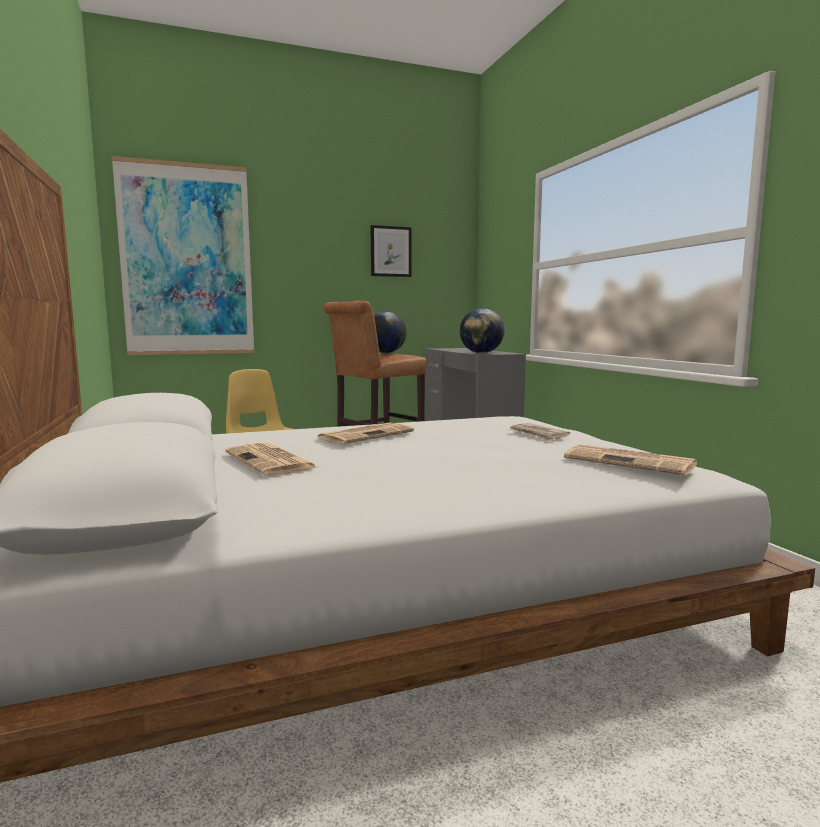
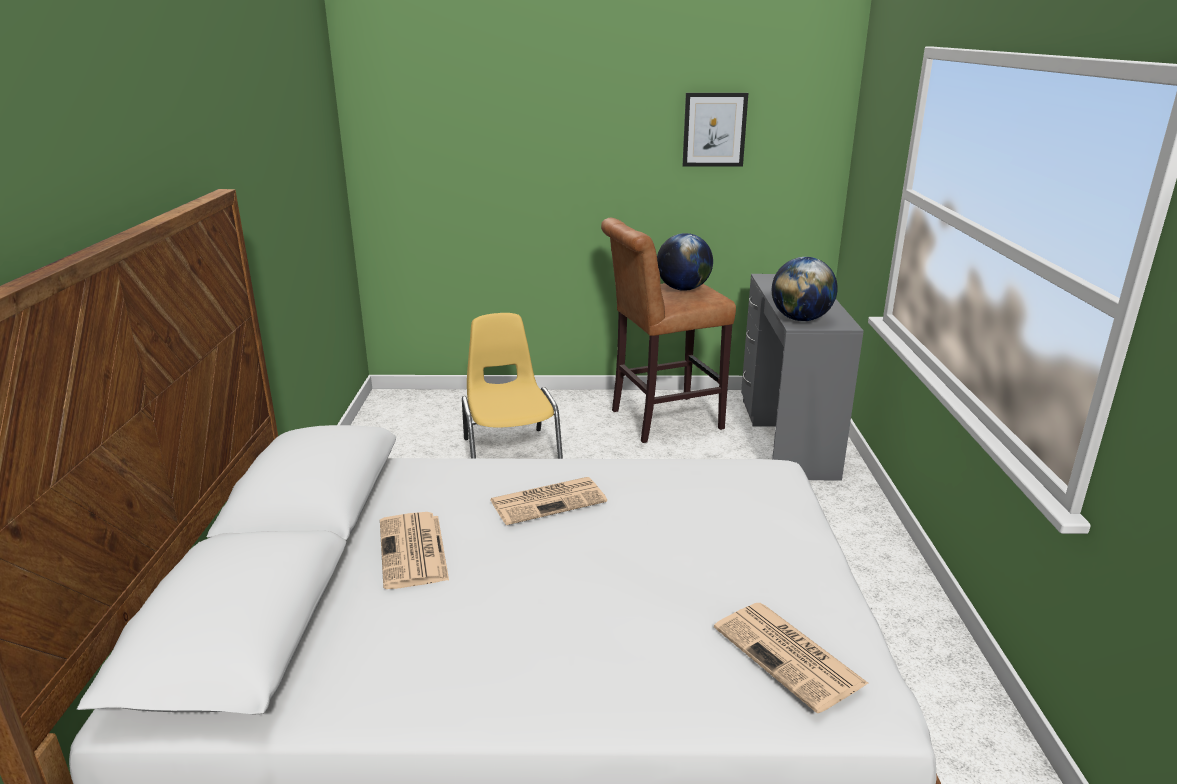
camera: 20 degrees right, 15 degrees up
picture [112,156,255,355] -> none
newspaper [509,423,570,441] -> none

